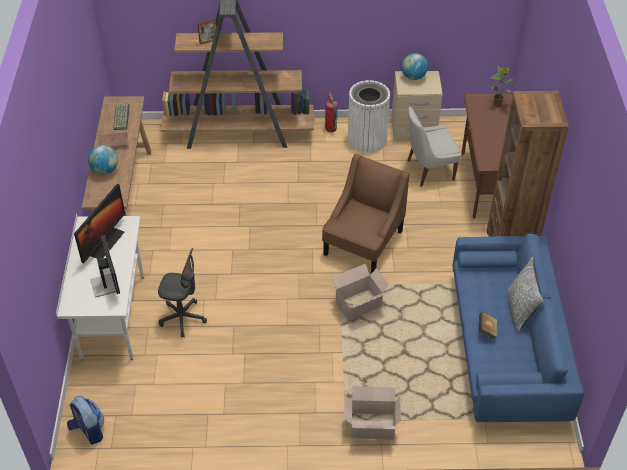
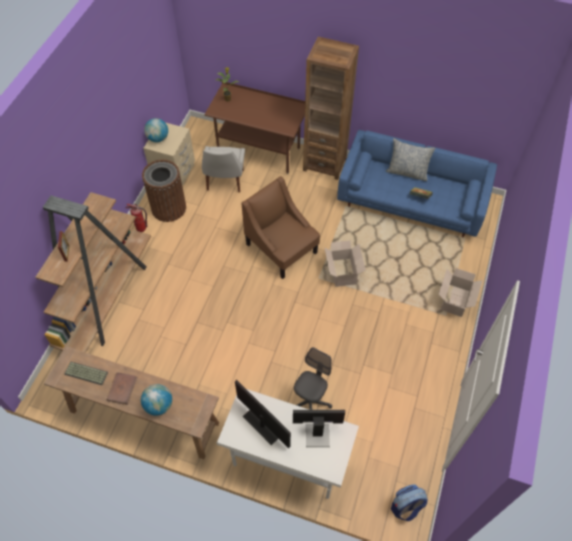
camera: 70 degrees left, 10 degrees up
white trash can [348,80,390,153] -> brown trash can [142,159,186,222]

